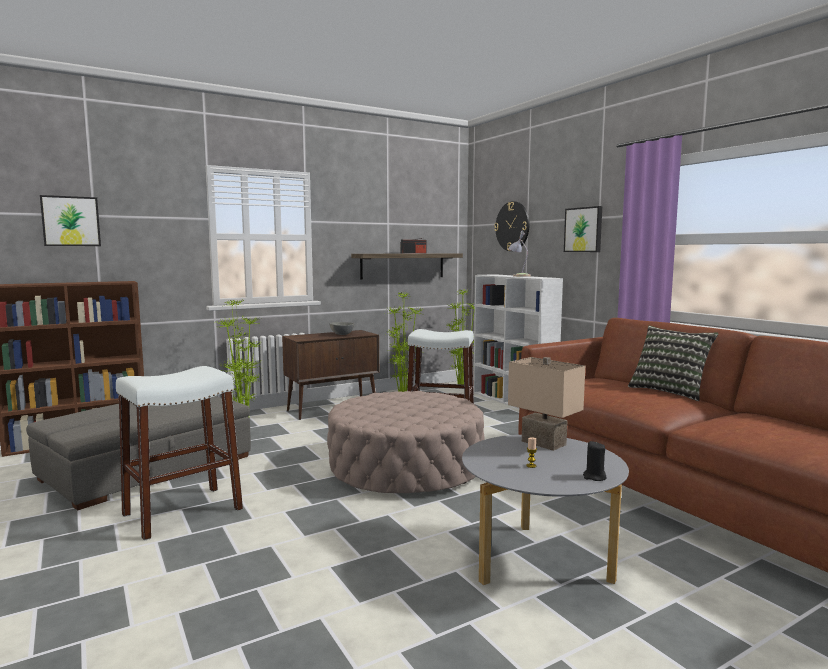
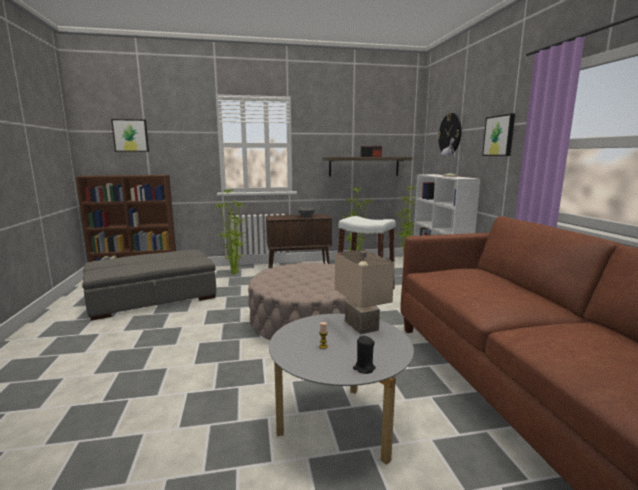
camera: 20 degrees right, 5 degrees up
white stool [116,366,243,541] -> none
pillow [628,326,719,401] -> none

